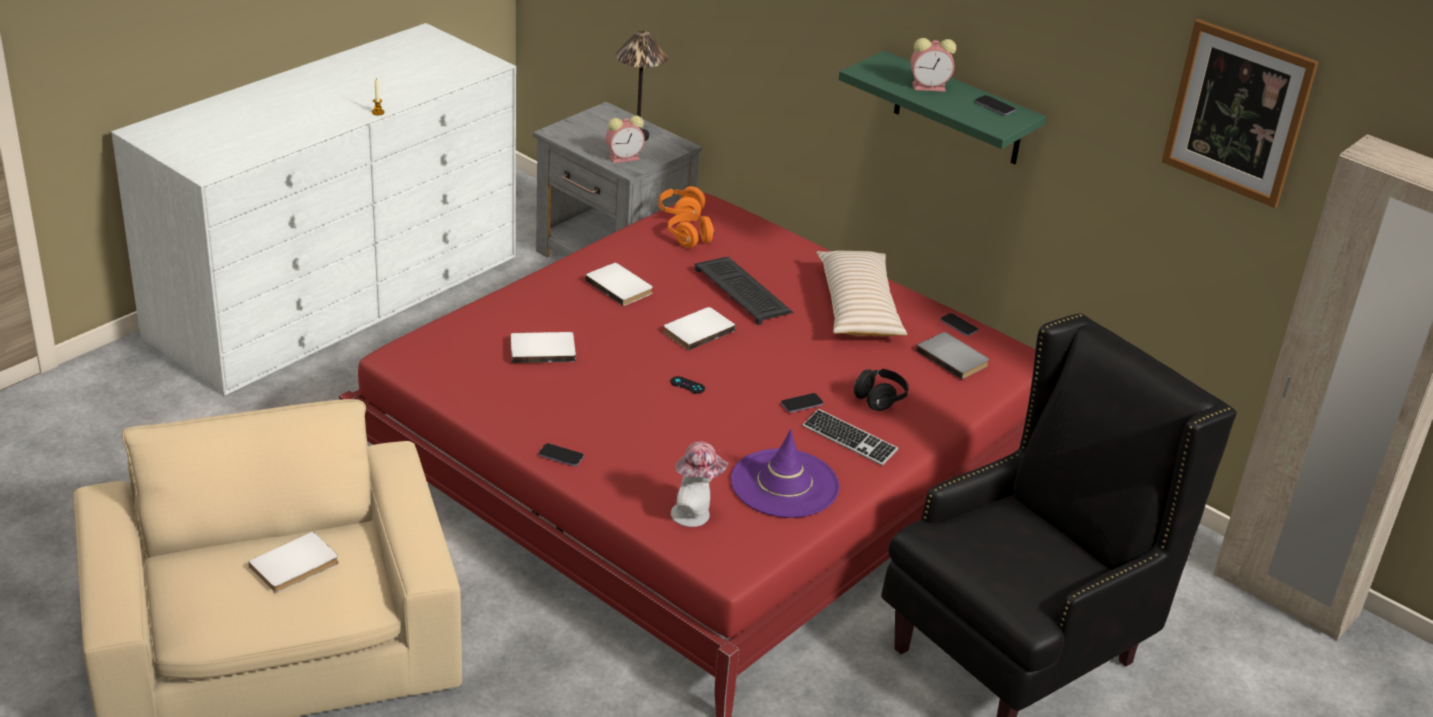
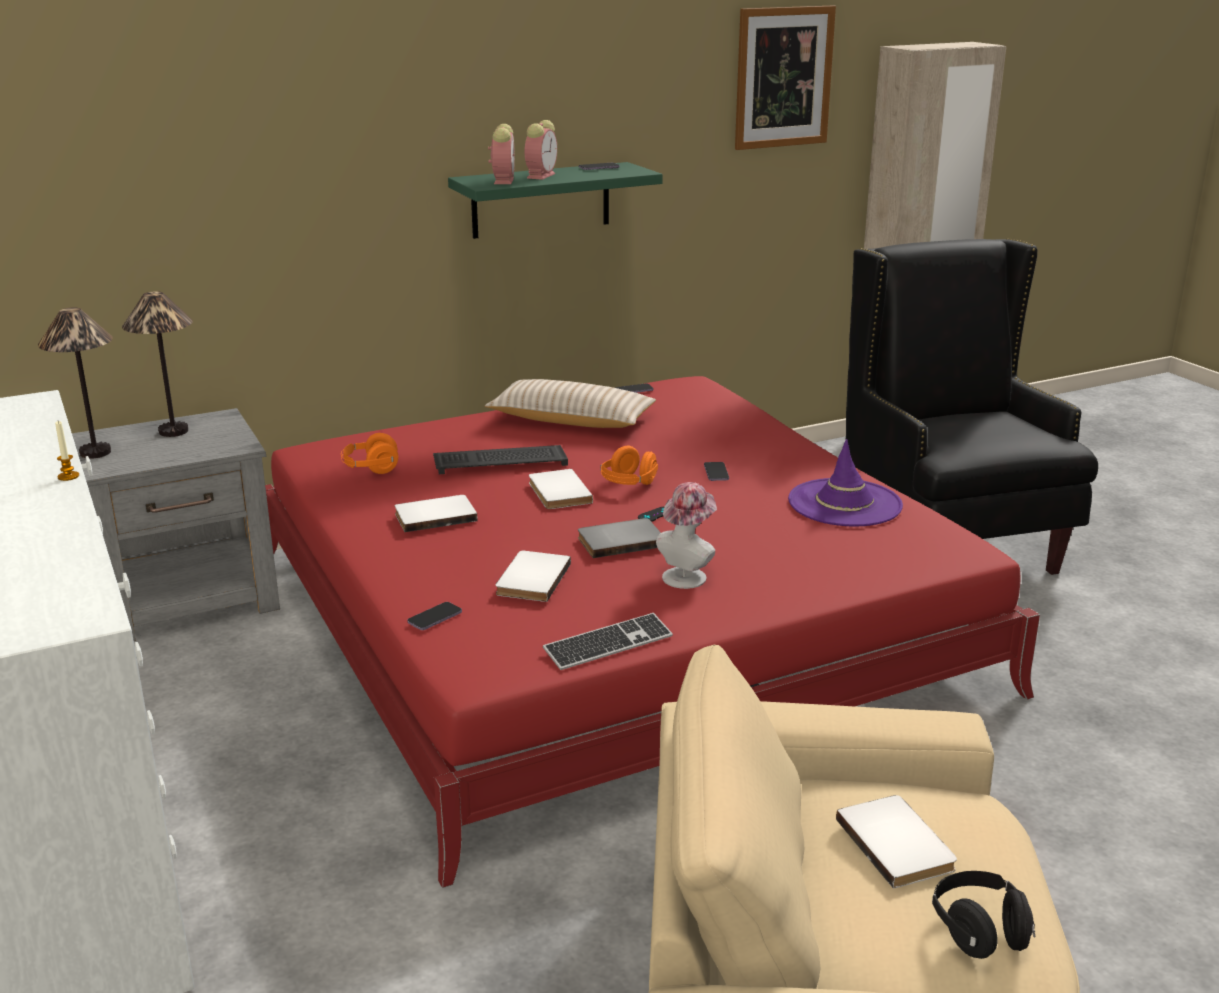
camera: 65 degrees left, 10 degrees down
phone [539,443,584,466] -> phone moved to [407,602,462,630]
alarm clock [606,116,645,163] -> alarm clock moved to [488,124,515,184]
orange headphones [658,186,705,222] -> orange headphones moved to [601,446,658,485]
hat [671,441,728,527] -> hat moved to [656,482,717,589]
keyboard [803,409,898,466] -> keyboard moved to [543,613,673,670]
black headphones [854,369,909,411] -> black headphones moved to [932,871,1036,959]
grey book [916,332,989,379] -> grey book moved to [578,518,661,558]
none -> table lamp [38,307,113,459]

